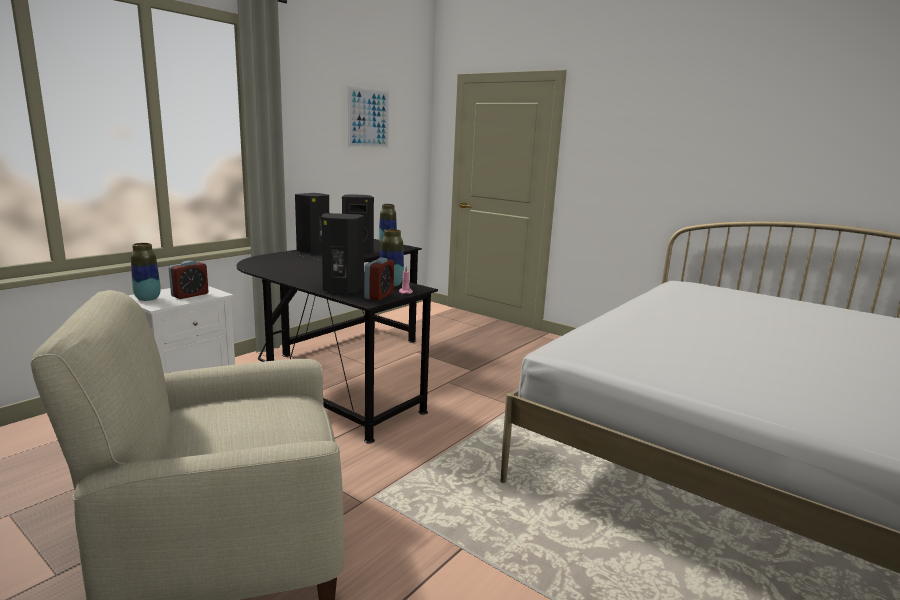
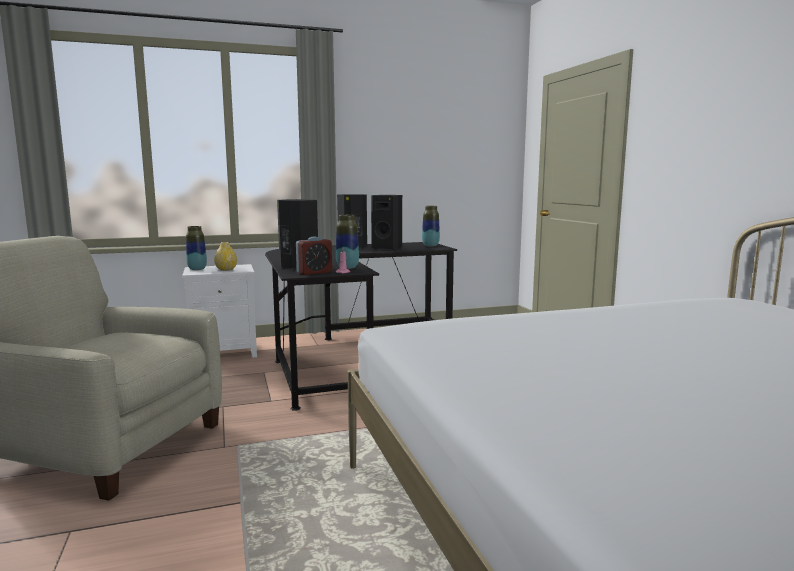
camera: 35 degrees right, 5 degrees down
alarm clock [169,261,209,299] -> yellow vase [214,242,237,271]
picture [348,86,389,148] -> none

